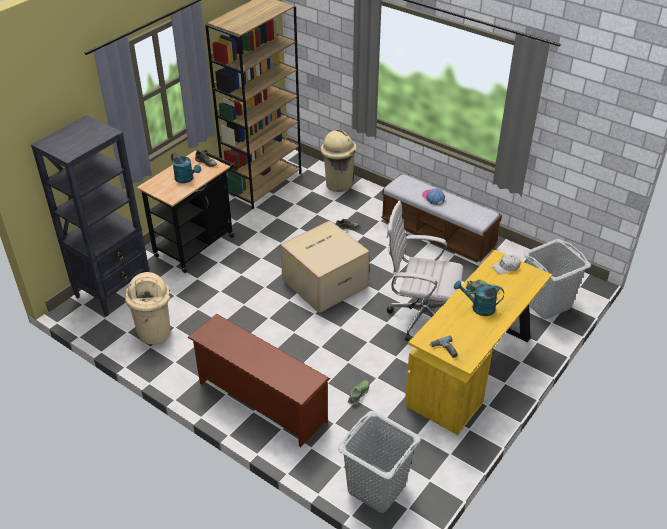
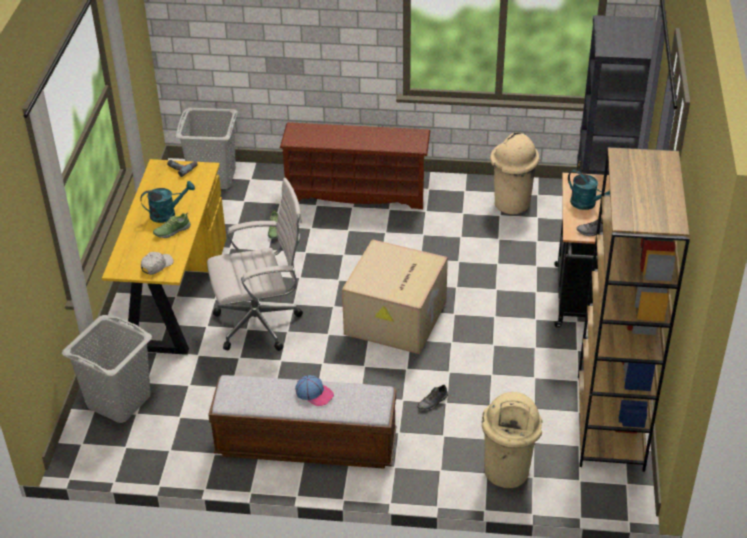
camera: 150 degrees right, 0 degrees up
turquoise watering can [171,153,201,183] -> turquoise watering can turned 150 degrees counterclockwise [568,170,610,210]

